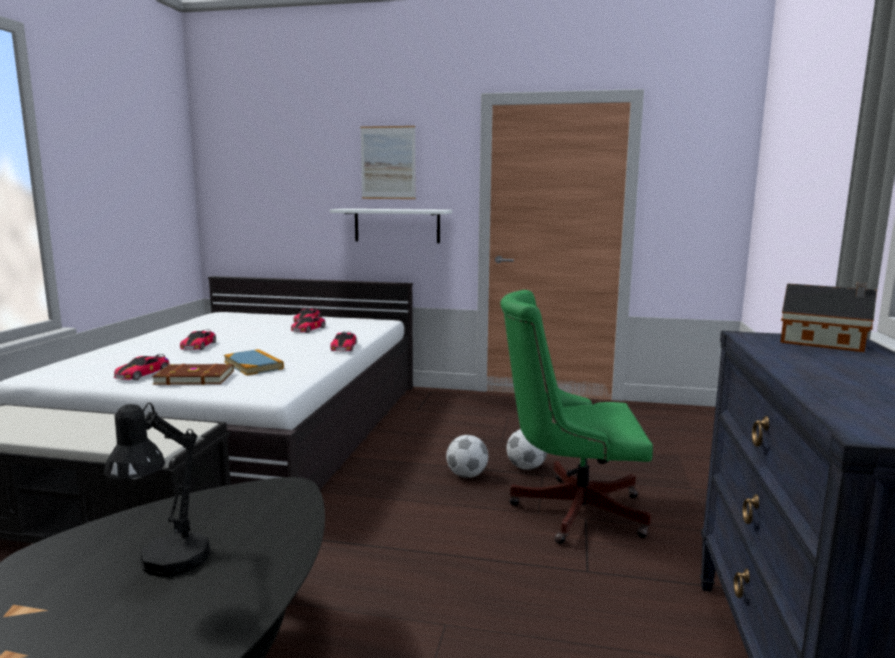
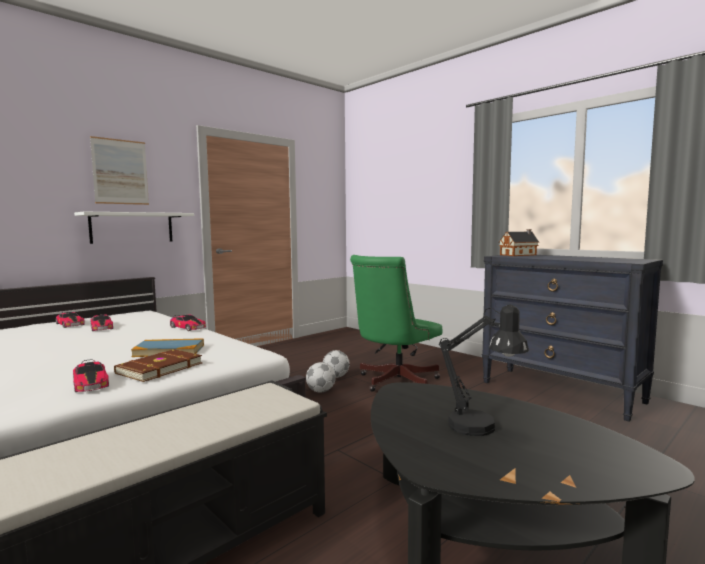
camera: 55 degrees left, 5 degrees down
toy car [180,329,216,350] -> none

